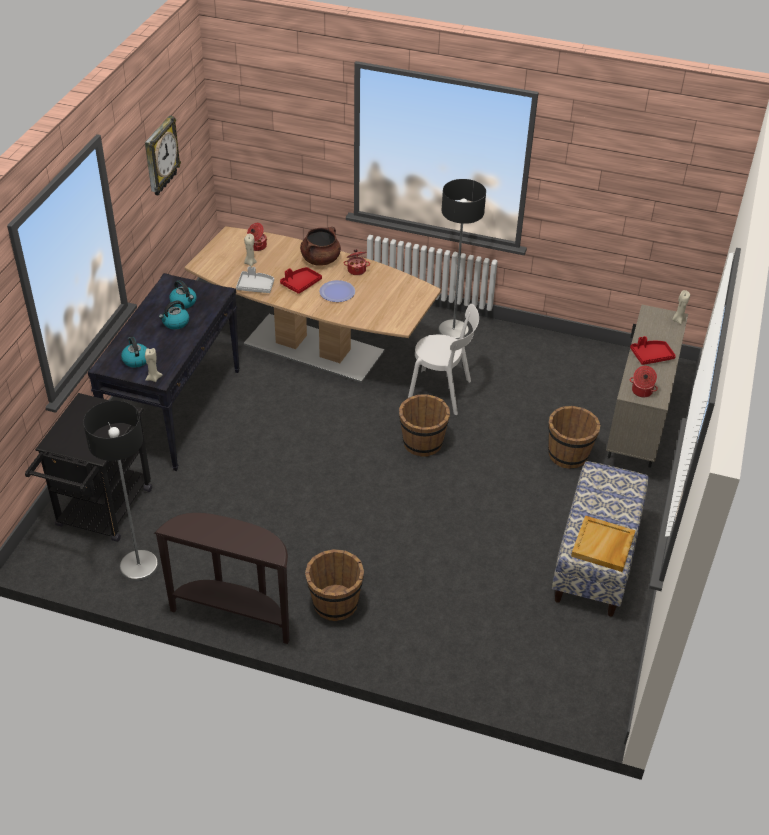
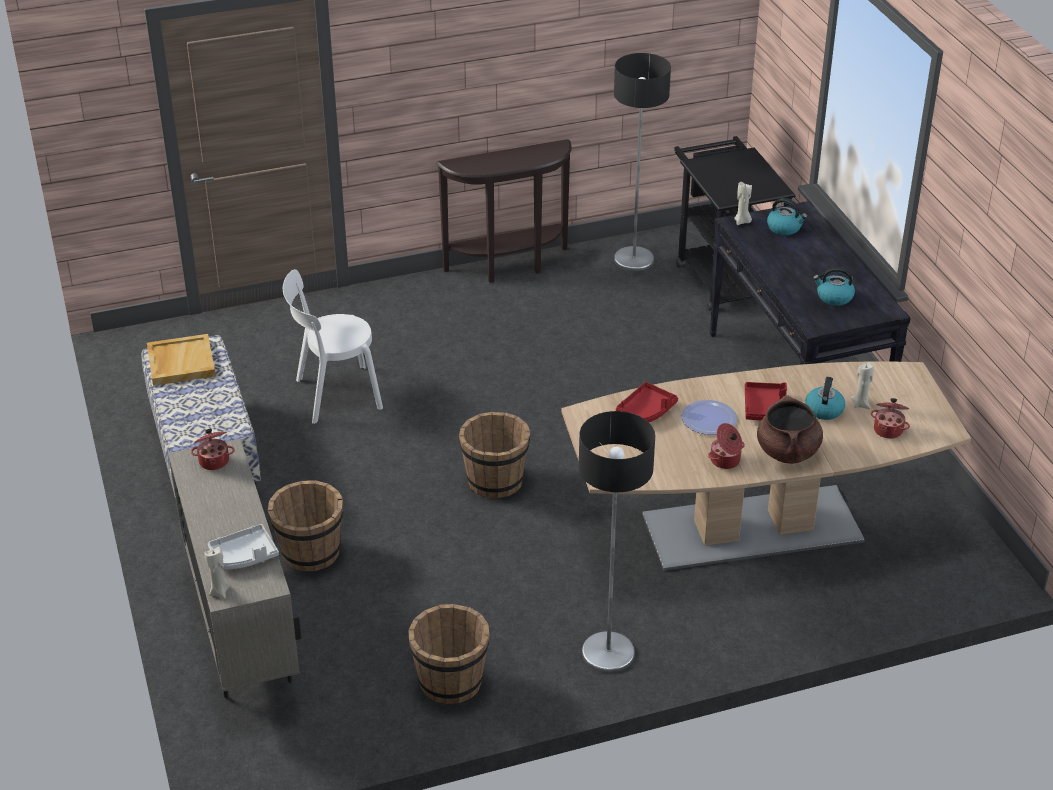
camera: 145 degrees right, 5 degrees down
wall clock [145,116,181,195] -> none
kettle [159,300,189,329] -> kettle moved to [805,377,845,420]
grey tray [236,266,274,293] -> grey tray moved to [208,524,279,569]
brown bucket [305,549,364,621] -> brown bucket moved to [408,604,490,704]
white chair [408,304,479,415] -> white chair moved to [283,269,383,424]
red tray [630,336,676,365] -> red tray moved to [616,382,678,422]

